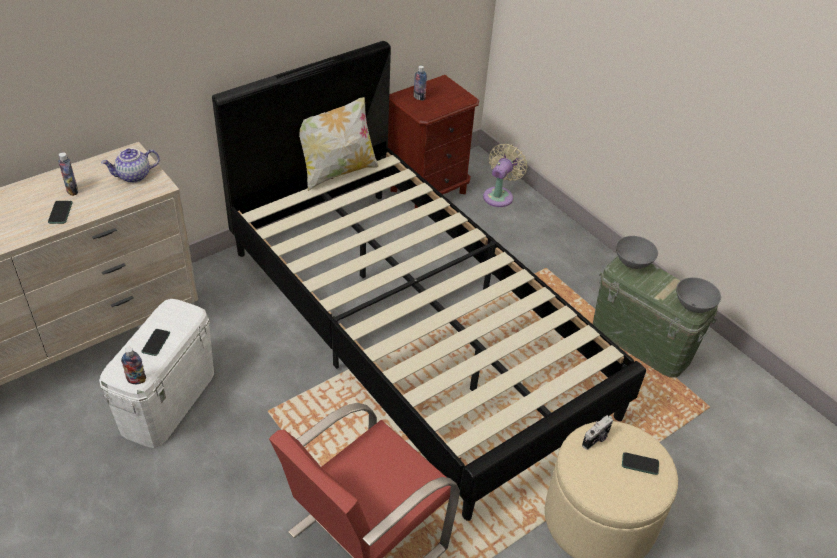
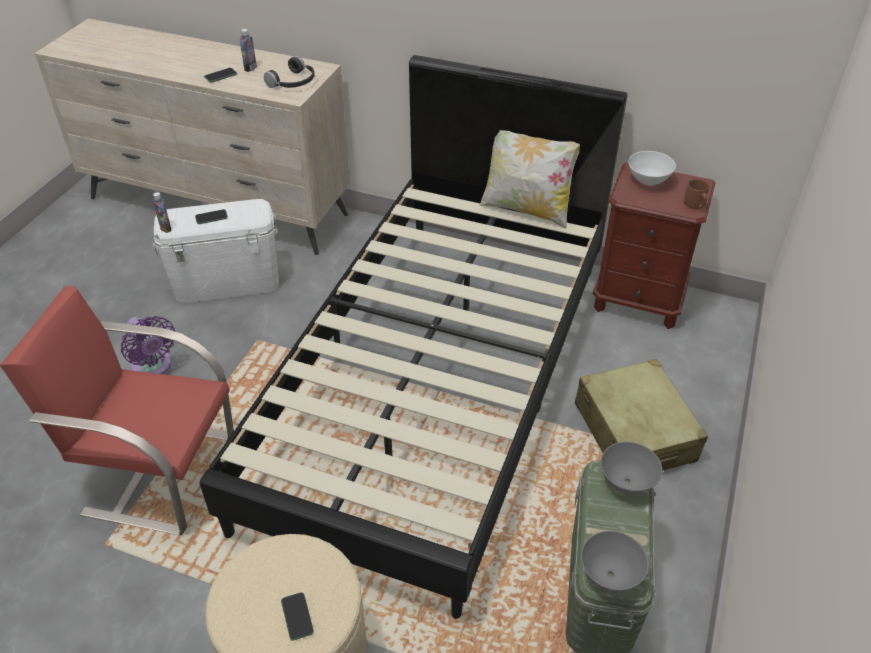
camera: 60 degrees right, 0 degrees up
teapot [101,148,160,183] -> black headphones [264,56,315,88]
bottle [414,66,427,101] -> white bowl [628,151,676,186]
beige fan [483,143,527,207] -> none
camera [582,415,613,450] -> none
none -> purple fan [121,316,175,374]
none -> beige suitcase [575,359,708,471]
none -> brown mug [684,179,709,209]

